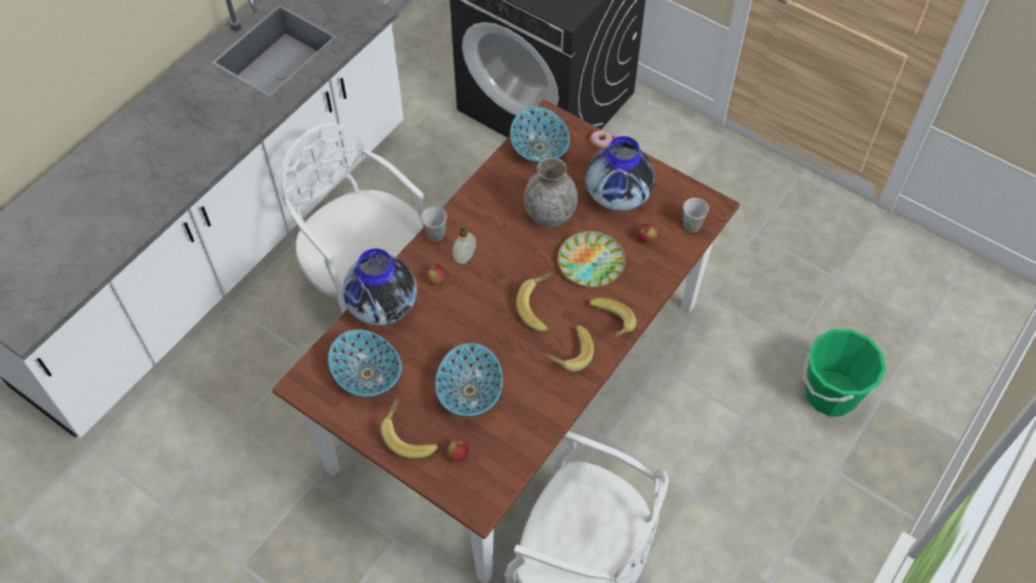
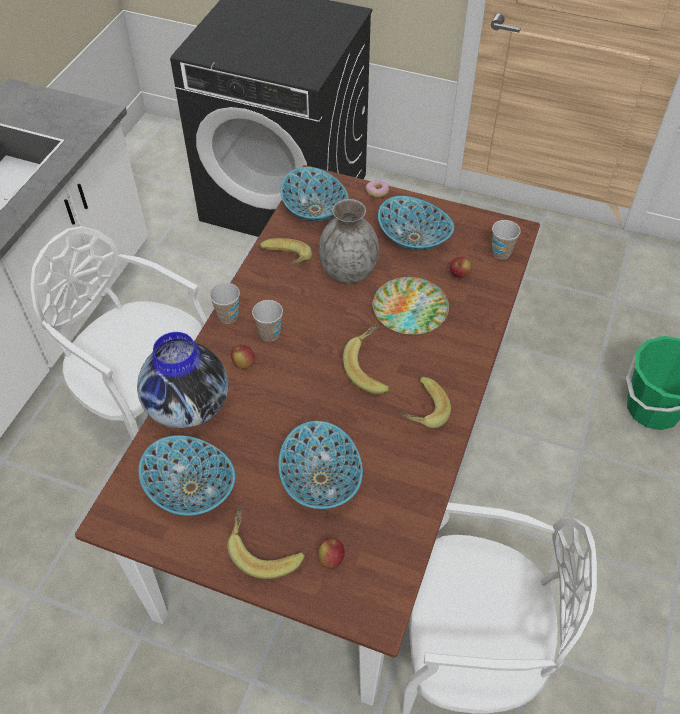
camera: 15 degrees left, 5 degrees down
soap dispenser [453,222,476,264] -> cup [252,300,283,341]
vase [585,136,655,211] -> bowl [378,196,454,251]
banana [589,298,636,337] -> banana moved to [259,238,312,265]

